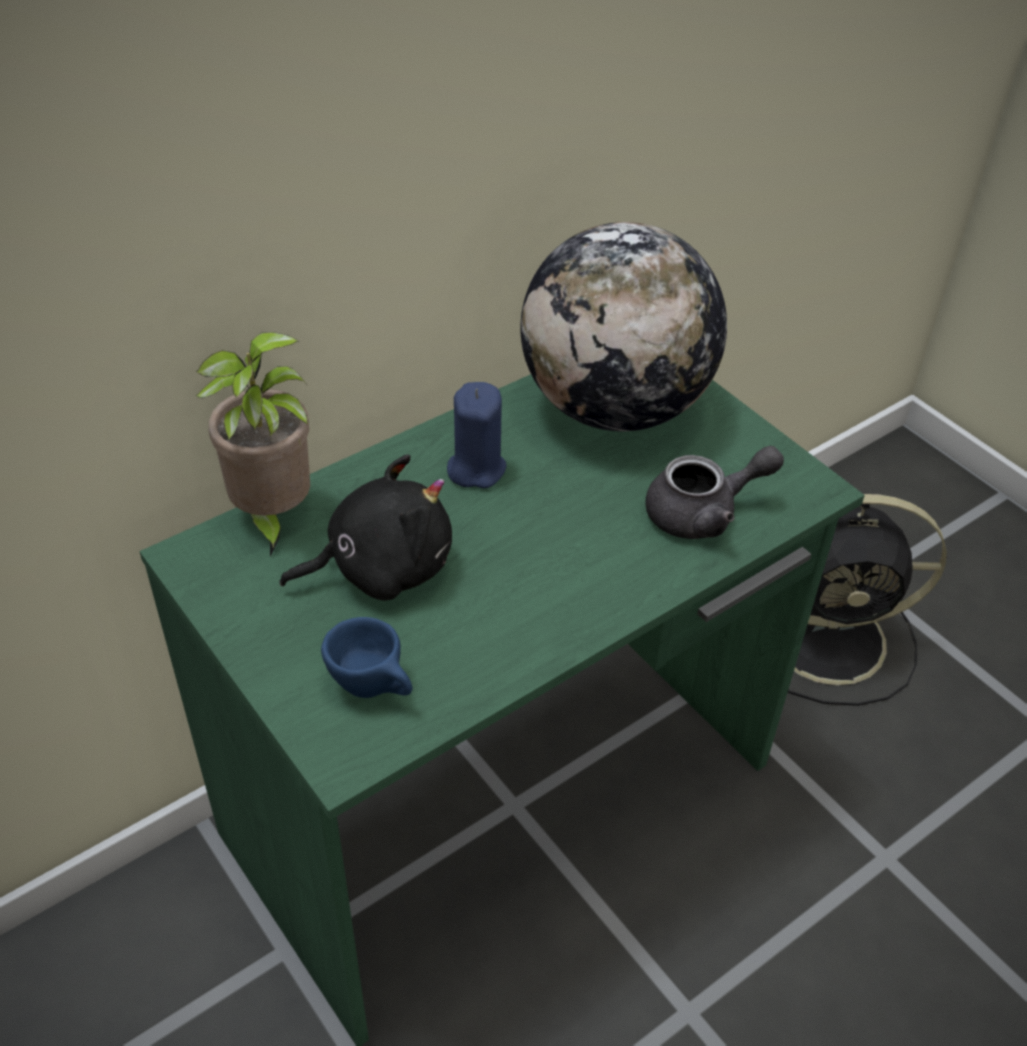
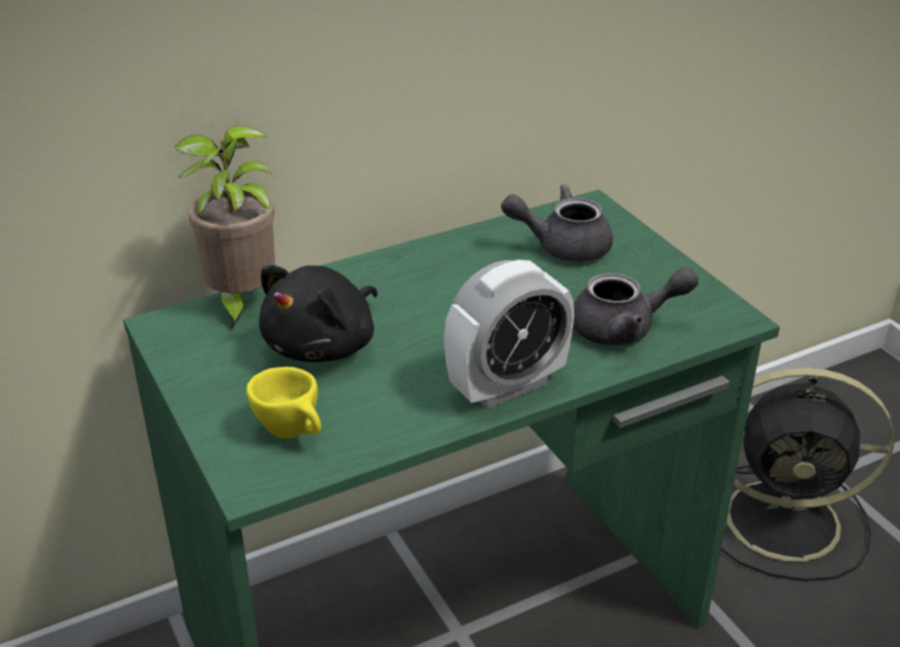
camera: 10 degrees right, 10 degrees down
black plush toy [280,454,452,601] -> black plush toy turned 135 degrees clockwise [259,265,378,362]
blue cup [321,617,412,698] -> yellow cup [246,367,321,439]
blue candle [447,382,506,488] -> none
globe [520,222,727,432] -> grey teapot [501,184,613,262]
none -> alarm clock [444,260,574,409]

